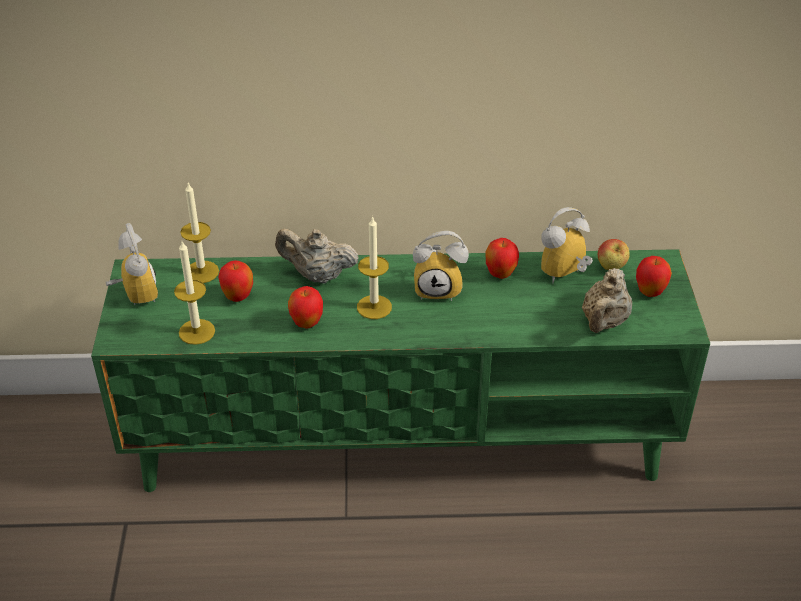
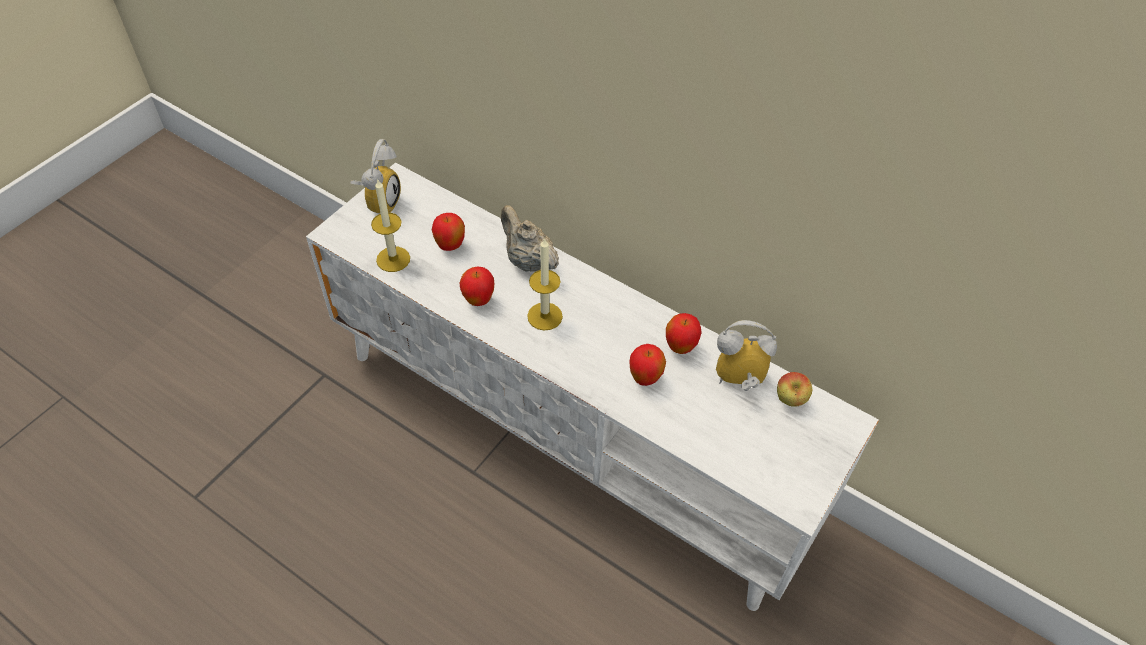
camera: 35 degrees right, 10 degrees up
green tv stand [91,249,710,492] -> white tv stand [306,162,879,611]
candle [180,183,219,283] -> none
alarm clock [413,231,469,301] -> none
beige teapot [582,268,632,333] -> none
apple [636,256,672,297] -> apple moved to [630,344,666,386]

